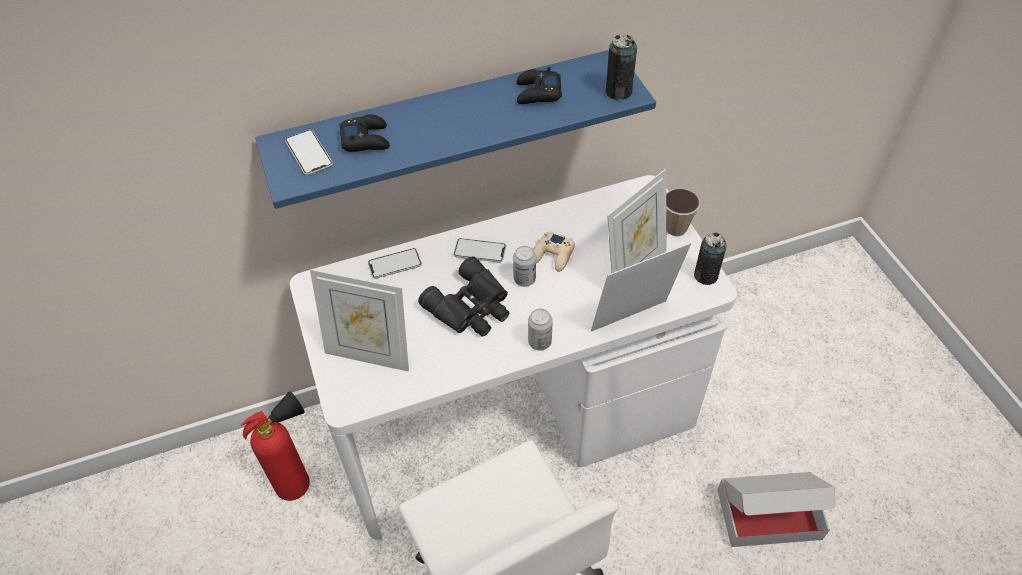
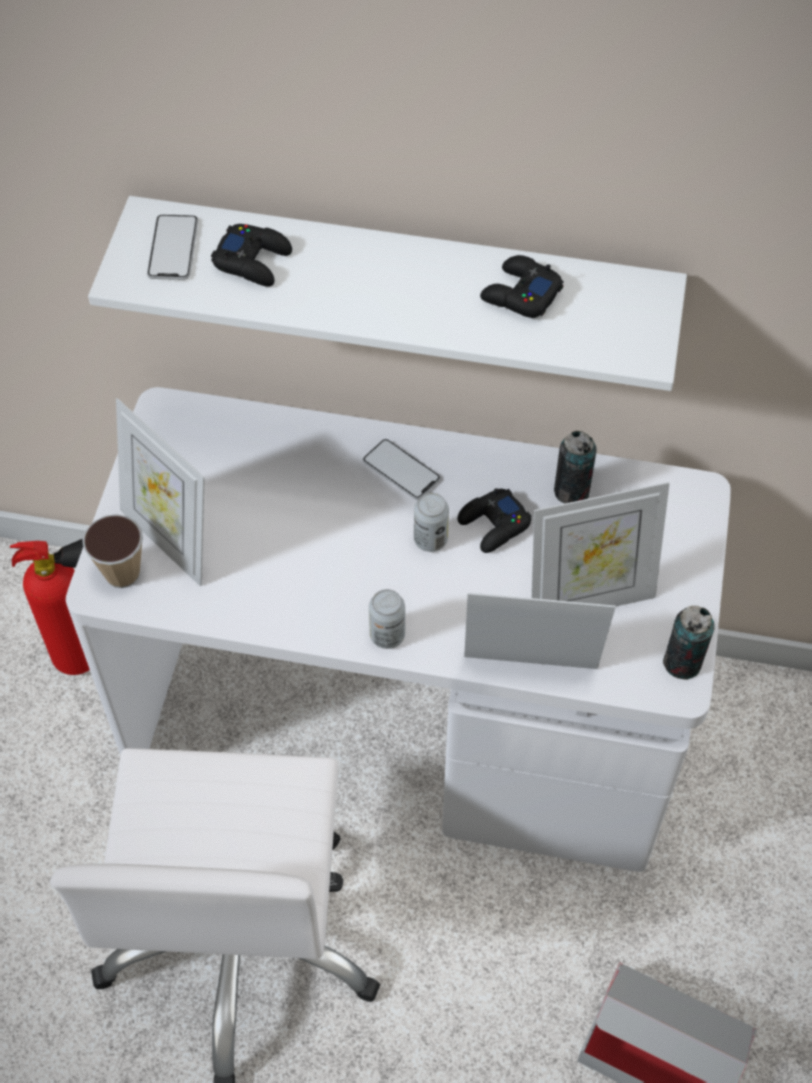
camera: 30 degrees right, 5 degrees up
blue shelf [255,50,656,209] -> white shelf [88,196,687,391]
phone [368,248,422,279] -> none
black binoculars [418,256,509,337] -> none
beige game controller [533,231,575,272] -> black game controller [458,488,532,553]
can [605,34,637,100] -> can moved to [554,431,597,504]
cup [666,188,700,236] -> cup moved to [83,514,143,588]

